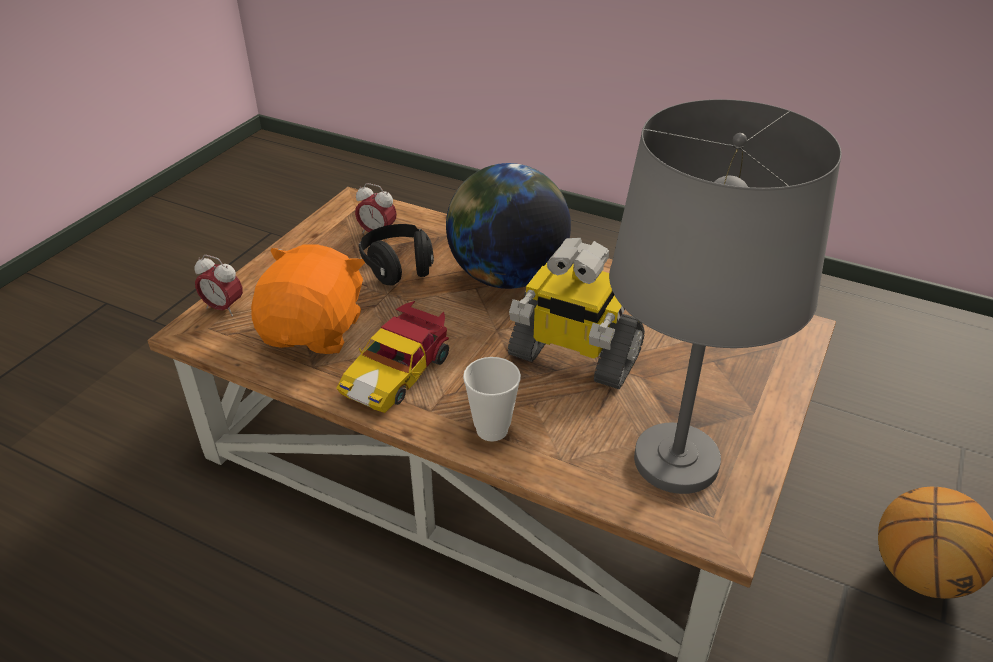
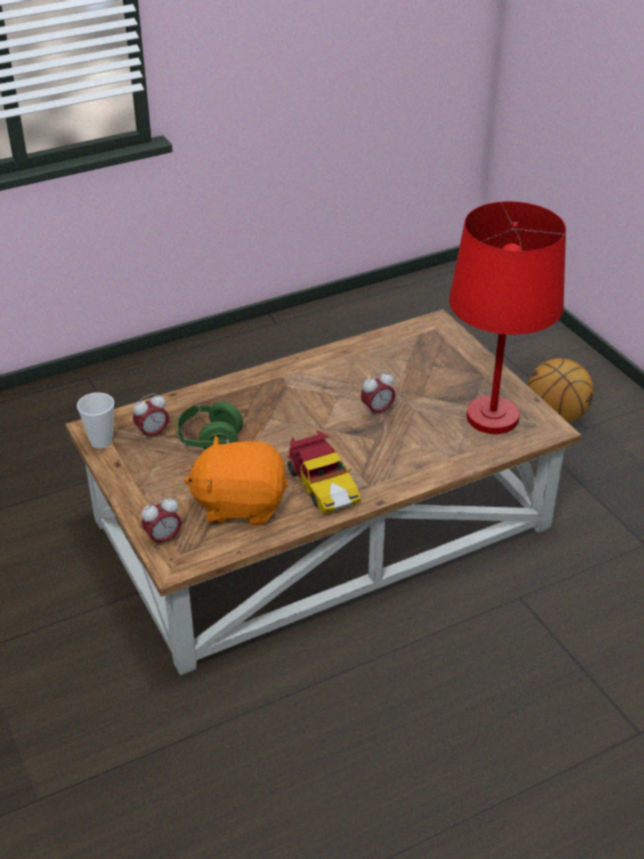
camera: 55 degrees left, 0 degrees up
orange plush toy [251,244,365,354] -> orange plush toy turned 45 degrees counterclockwise [184,436,288,525]
black headphones [359,224,434,285] -> green headphones [175,401,243,450]
globe [446,163,571,289] -> none
cup [463,357,521,442] -> cup moved to [77,392,114,449]
toy robot [508,238,645,389] -> alarm clock [361,371,396,418]
grey table lamp [609,99,842,494] -> red table lamp [449,201,566,434]

